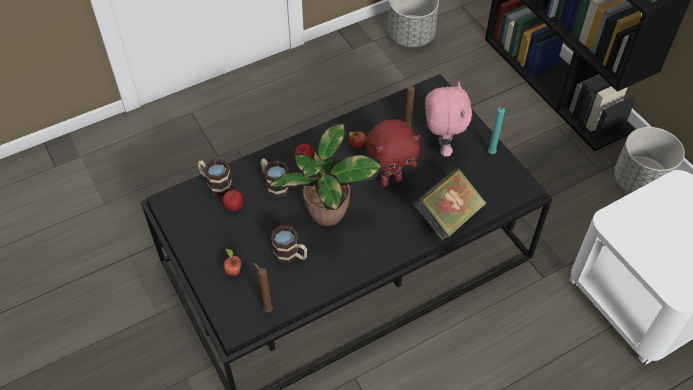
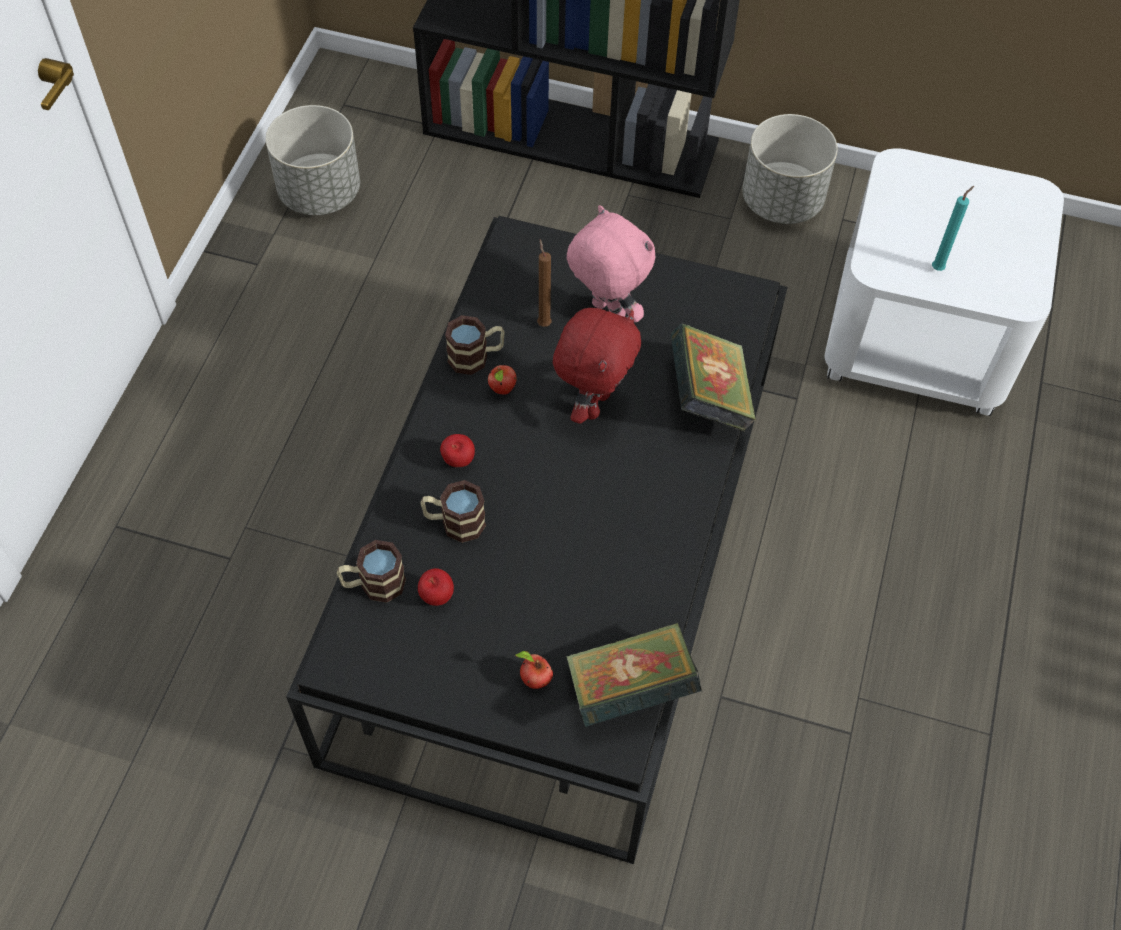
camera: 45 degrees left, 5 degrees up
brown candle [254,263,273,312] -> book [566,622,702,727]
potted plant [269,123,382,226] -> none
mug [271,225,307,263] -> mug moved to [445,315,505,375]
turquoise candle [488,104,510,154] -> turquoise candle moved to [932,186,974,271]

